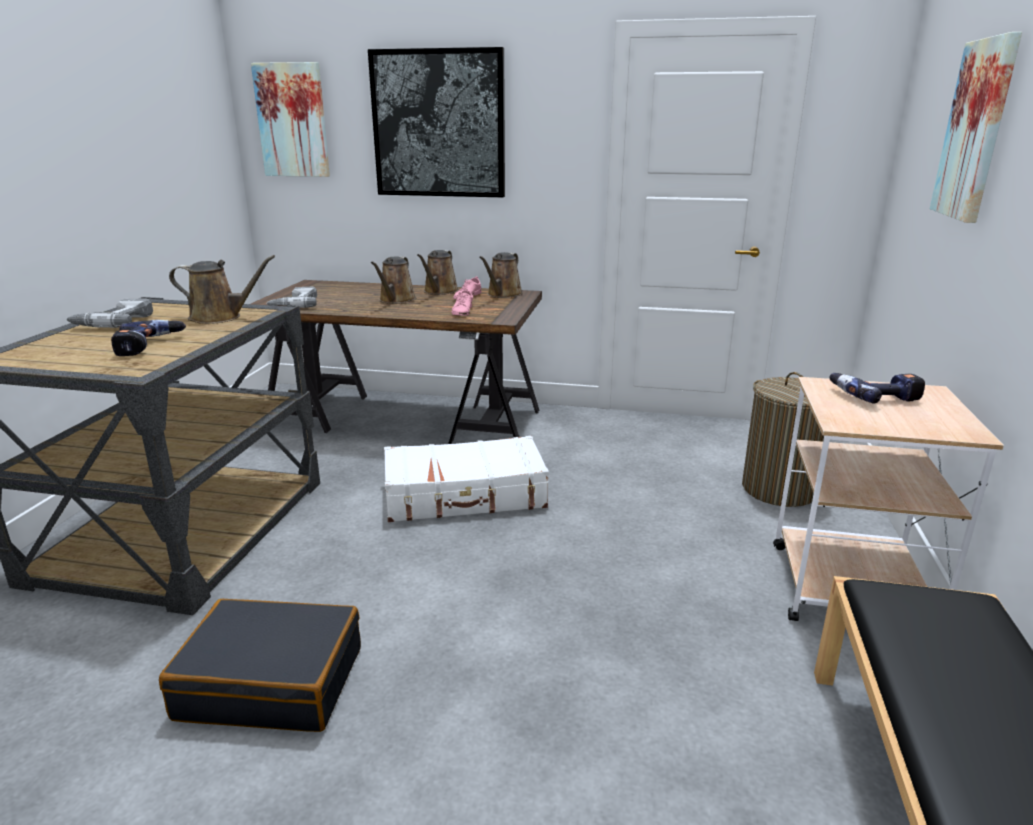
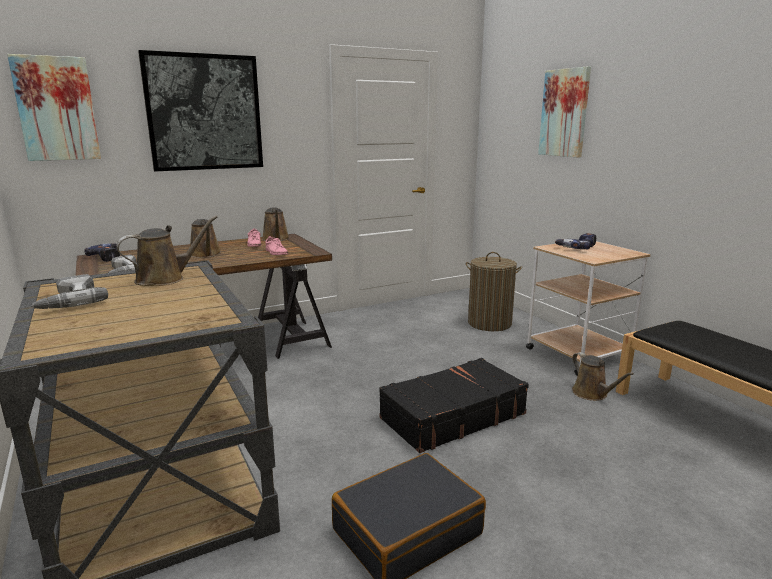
camera: 40 degrees left, 5 degrees down
power drill [111,320,186,356] -> power drill moved to [84,243,120,262]
white suitcase [384,436,549,522] -> none
brown watering can [417,250,459,295] -> brown watering can moved to [572,352,634,401]
none -> black suitcase [379,358,529,453]

